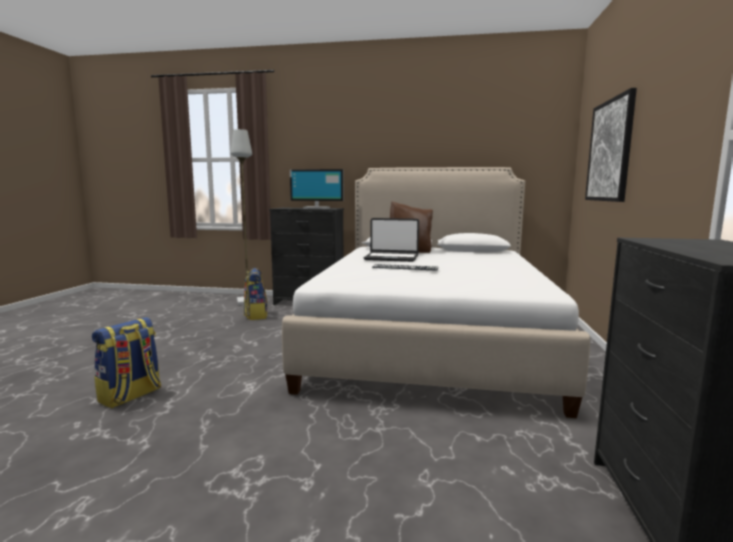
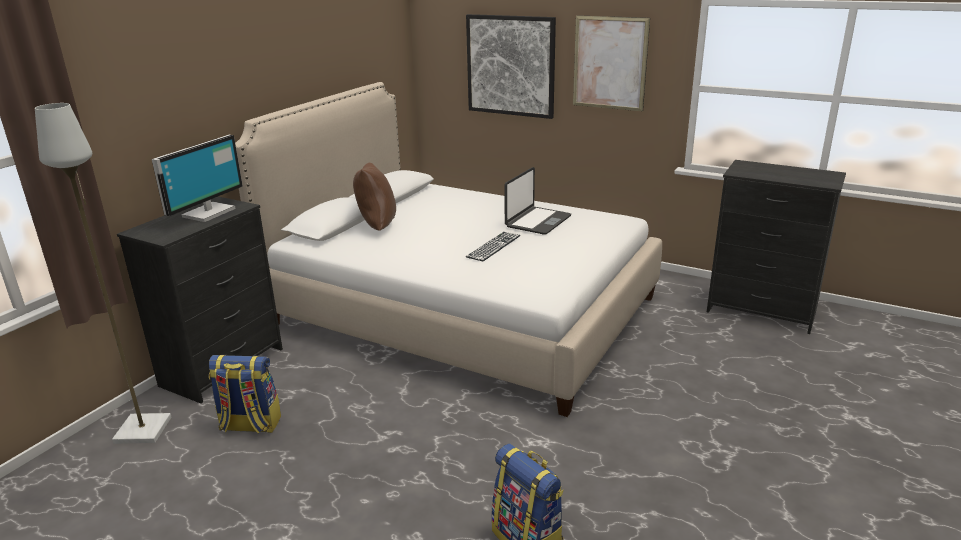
camera: 70 degrees left, 15 degrees up
laptop [364,218,419,262] -> laptop moved to [504,167,571,235]
none -> picture [573,15,650,111]

